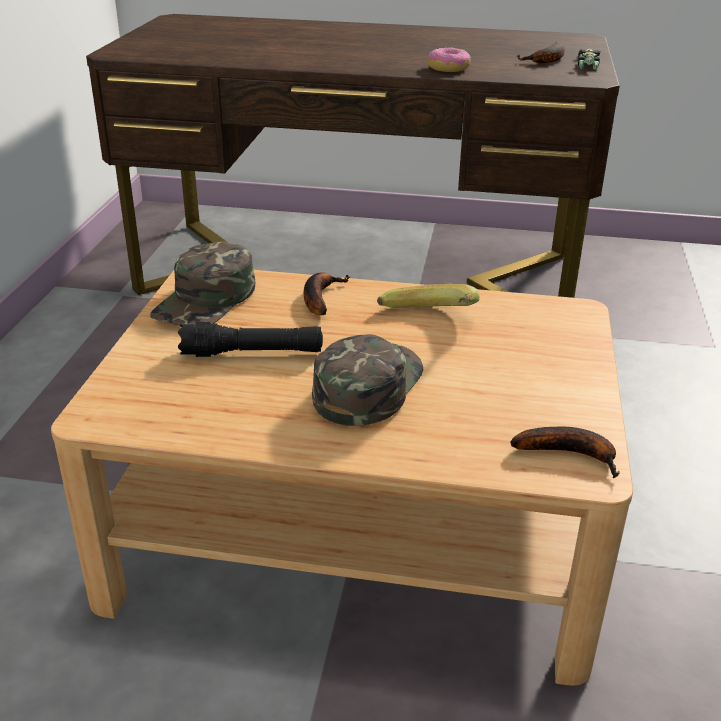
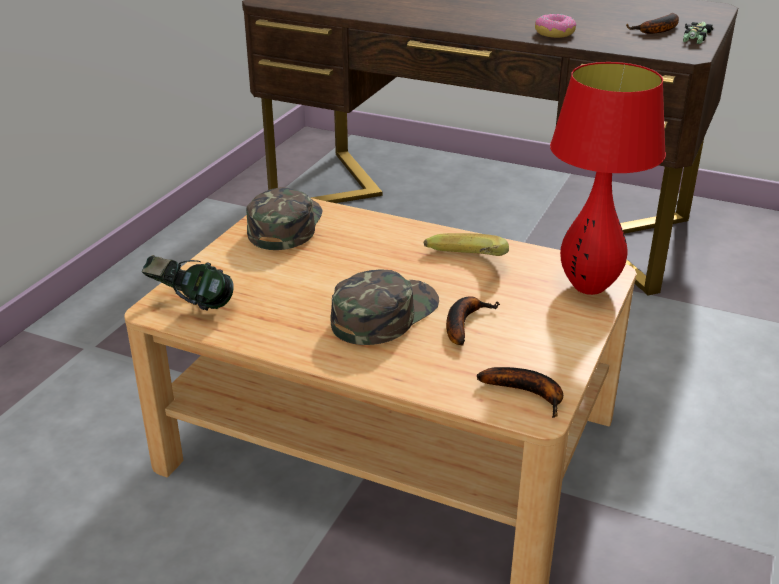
camera: 15 degrees right, 0 degrees up
green cap [150,241,255,326] -> green cap turned 150 degrees clockwise [246,187,322,250]
black flashlight [178,322,323,357] -> none
banana [304,272,350,315] -> banana moved to [446,296,500,346]
none -> headphones [142,255,234,311]
none -> red table lamp [550,62,666,295]

